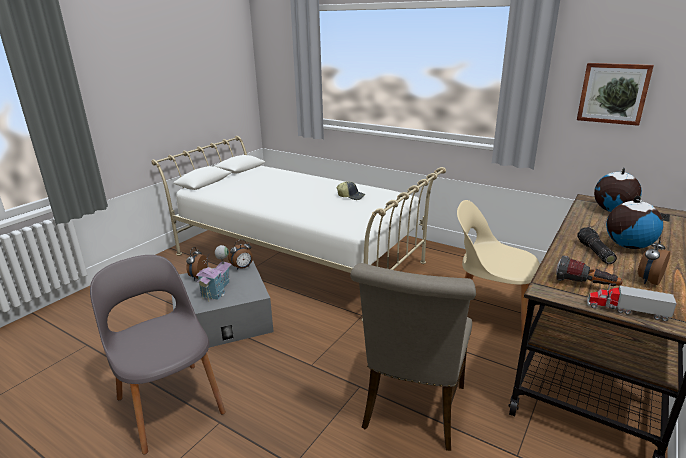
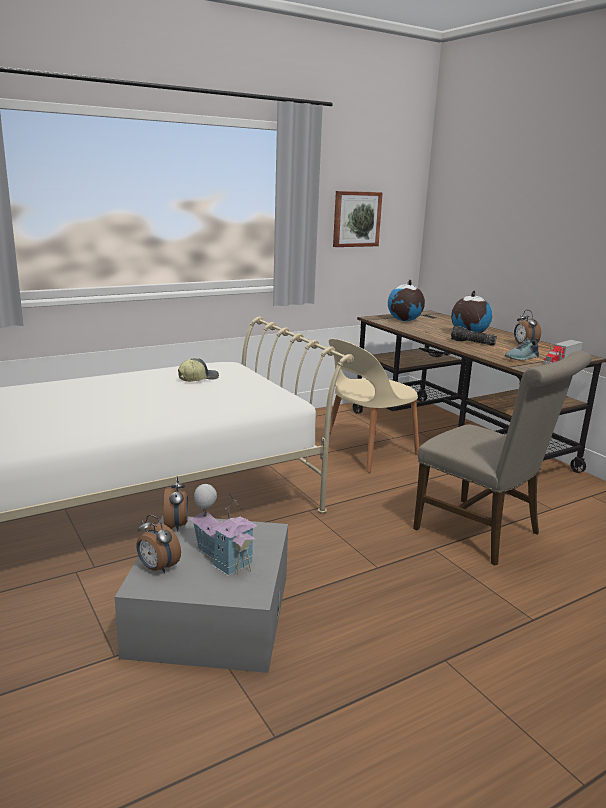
camera: 65 degrees left, 5 degrees down
grey chair [90,255,226,454] -> none
flashlight [556,255,623,286] -> shoe [505,338,539,360]

